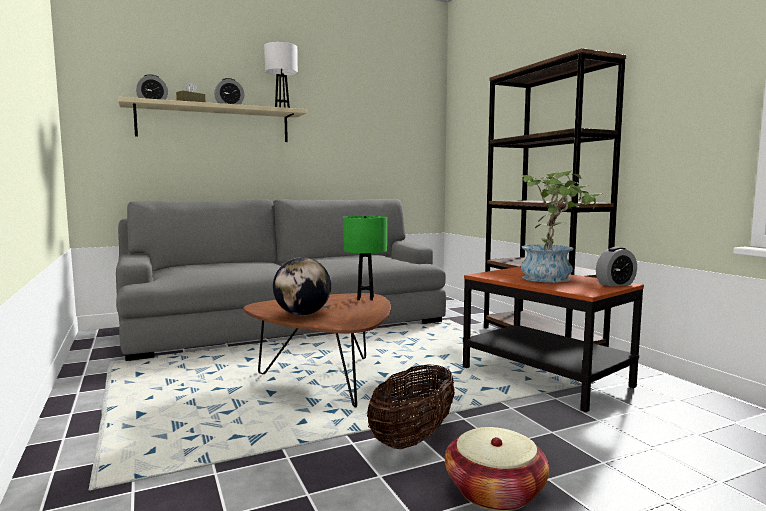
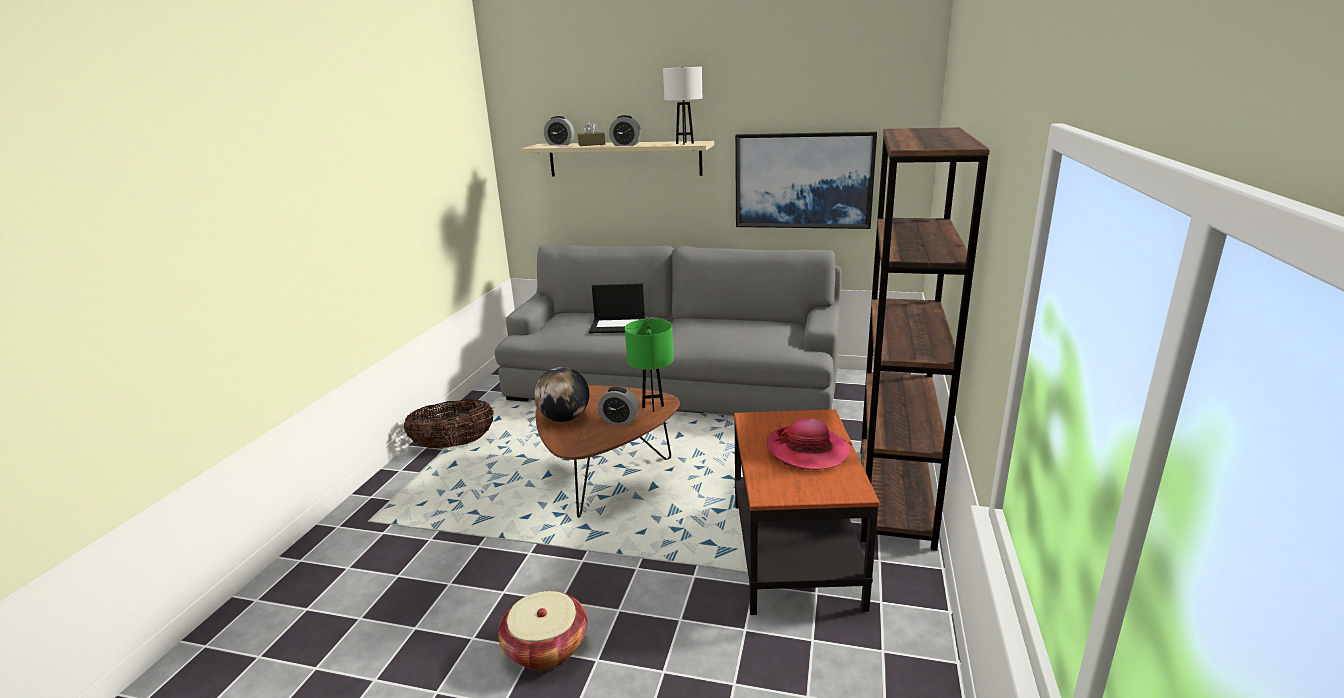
camera: 40 degrees right, 15 degrees up
basket [367,364,455,449] -> basket moved to [404,399,494,449]
potted plant [521,170,603,283] -> hat [766,418,851,470]
alarm clock [596,247,637,287] -> alarm clock moved to [598,387,639,425]
none -> laptop [589,283,645,333]
none -> picture [735,132,877,229]

